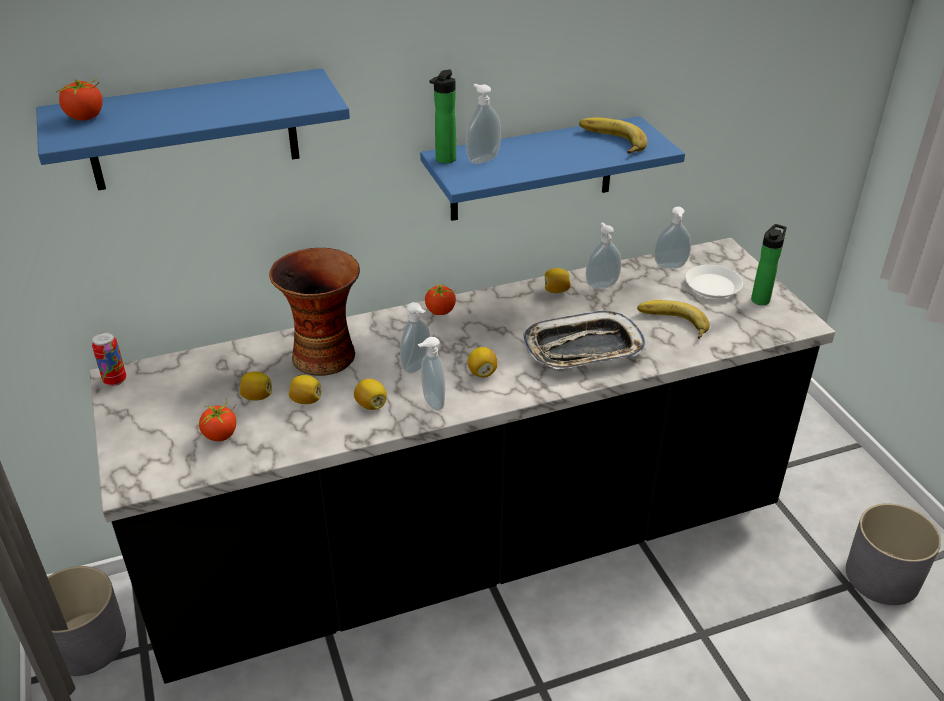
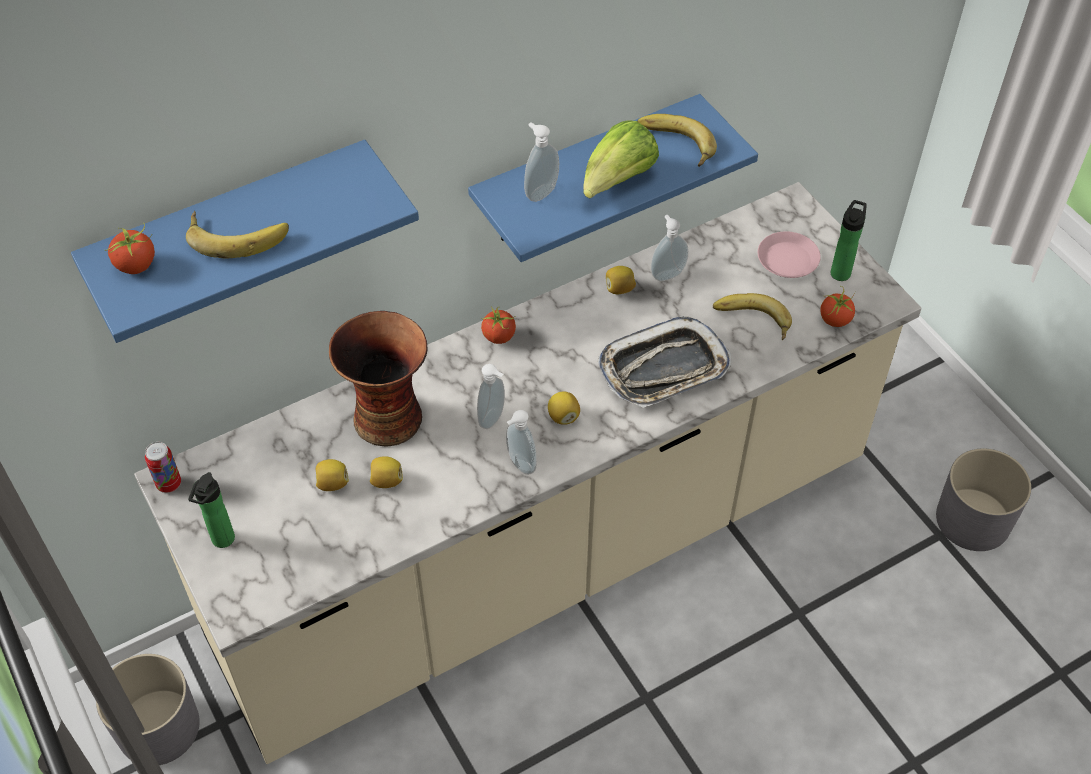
camera: 10 degrees left, 15 degrees up
black counter [89,238,835,684] -> beige counter [134,182,922,764]
tomato [198,398,236,441] -> tomato moved to [820,286,855,327]
lemon [354,379,387,410] -> none
bottle [430,70,456,163] -> bottle moved to [188,472,235,548]
soap dispenser [654,207,691,269] -> none
white plate [685,265,743,298] -> pink plate [758,231,821,278]
none -> banana [186,211,289,258]
none -> lettuce [583,120,659,198]

